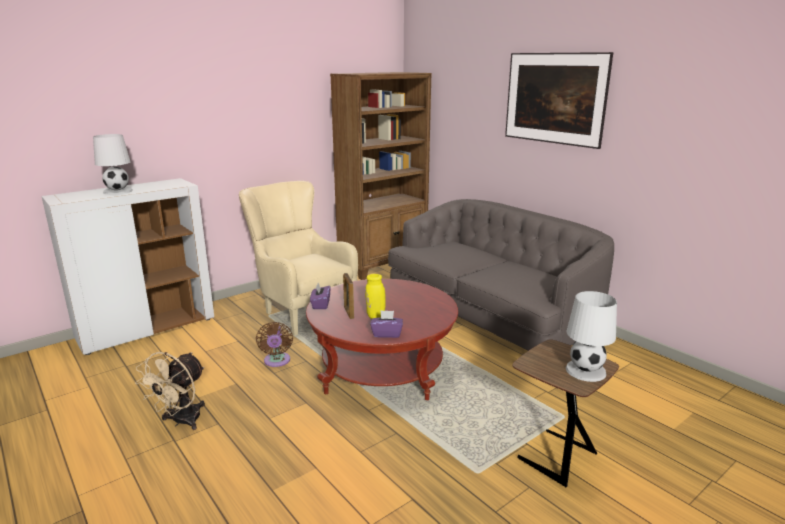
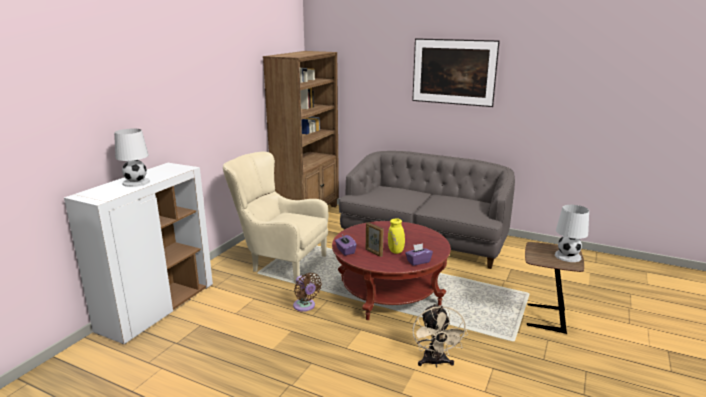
camera: 25 degrees left, 0 degrees up
beige fan [135,352,205,430] -> beige fan moved to [412,304,468,367]

